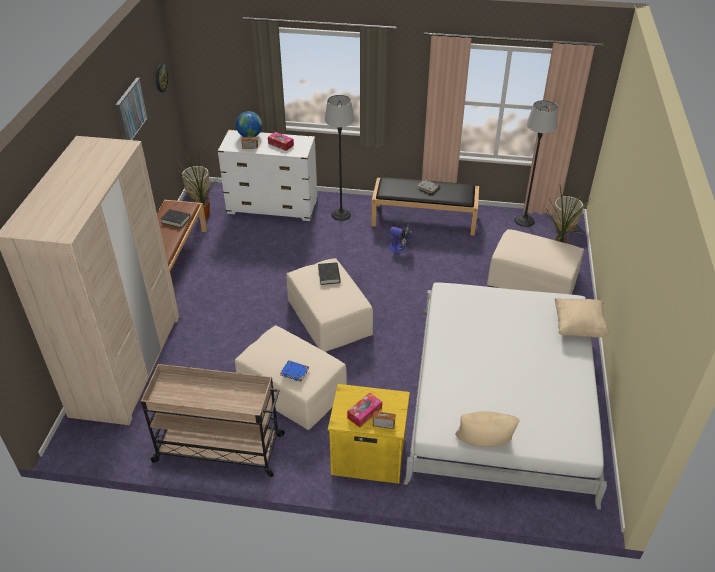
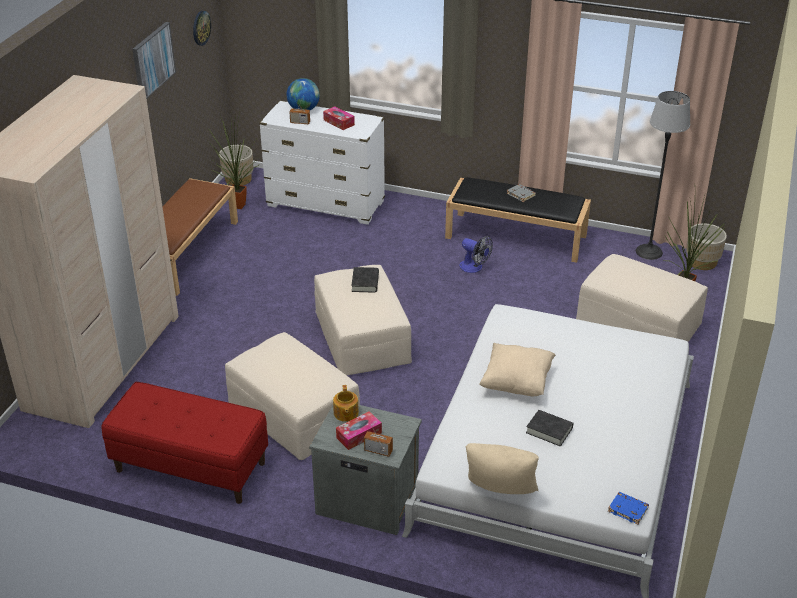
camera: 10 degrees right, 5 degrees down
beige cart [141,364,285,477] -> red bench [102,382,268,504]
black book [161,209,190,228] -> black book moved to [526,410,573,447]
blue book [280,360,309,382] -> blue book moved to [608,492,649,524]
floor lamp [324,95,355,221] -> none
yellow nightstand [328,384,410,484] -> grey nightstand [309,405,422,535]
beige pillow [555,298,610,338] -> beige pillow moved to [480,343,556,396]
none -> teapot [333,385,359,422]

